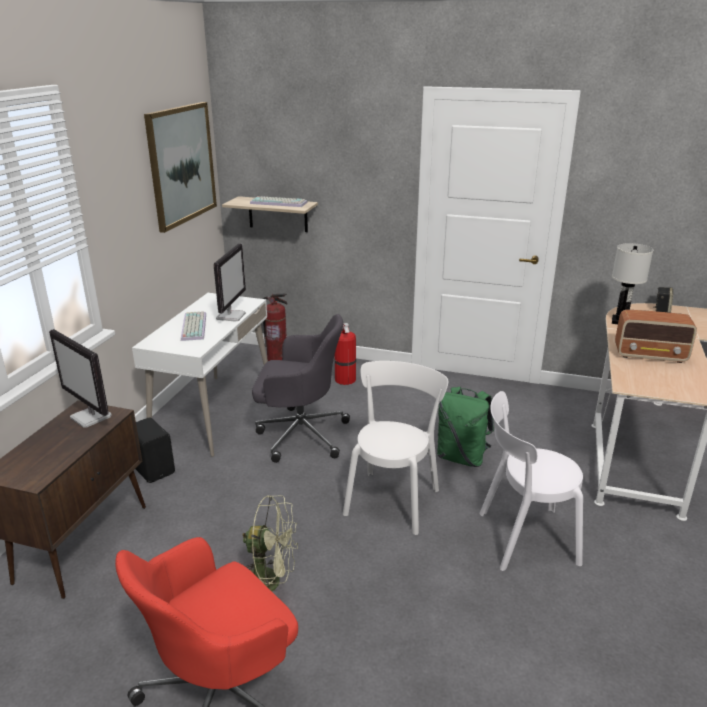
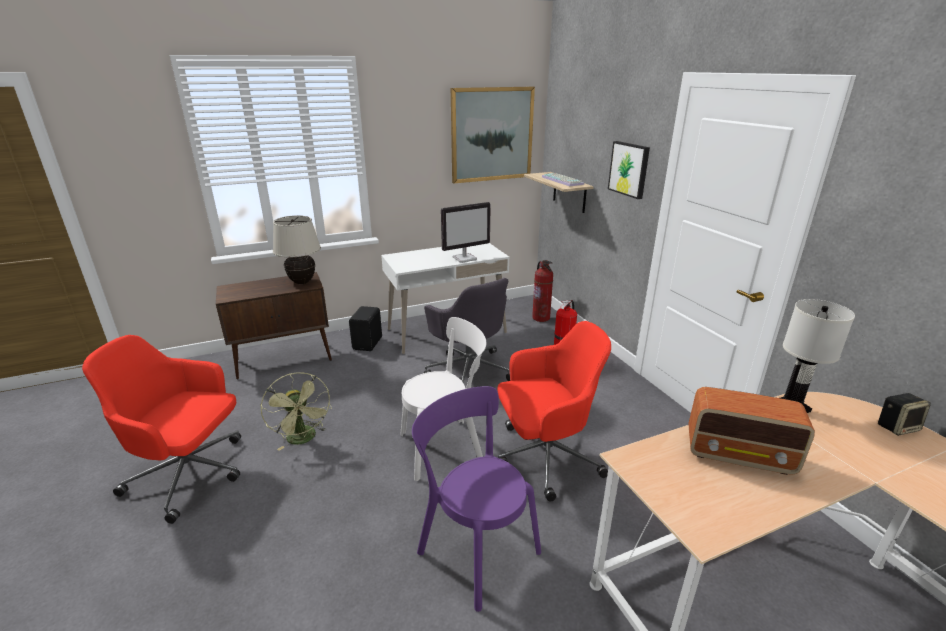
camera: 50 degrees right, 0 degrees up
monitor [49,329,112,428] -> beige table lamp [273,215,321,284]
keyboard [181,311,206,341] -> none
green backpack [437,387,494,467] -> red office chair [498,321,611,502]
white chair [480,391,583,571] -> purple chair [412,386,541,612]
radio [615,310,697,363] -> radio turned 45 degrees counterclockwise [689,387,815,475]
none -> picture [608,141,650,199]

